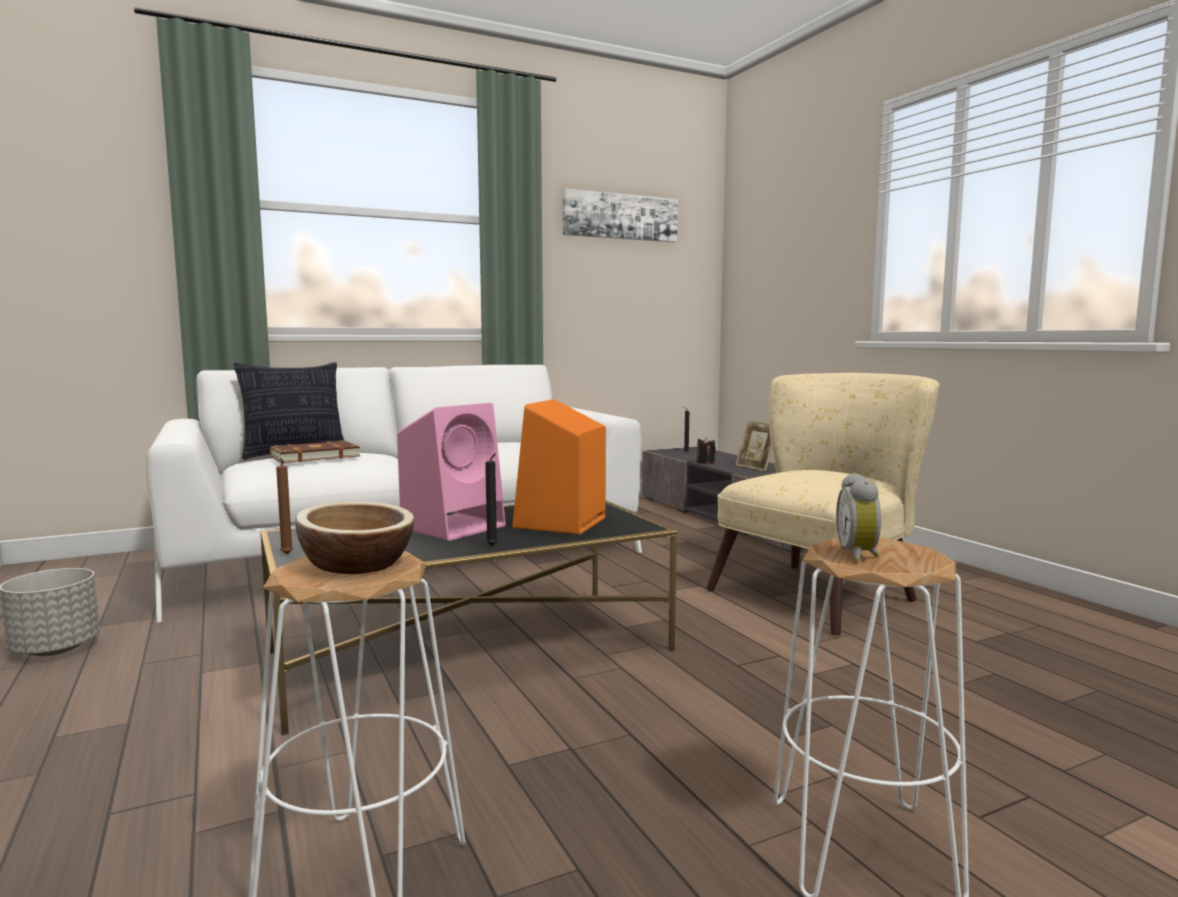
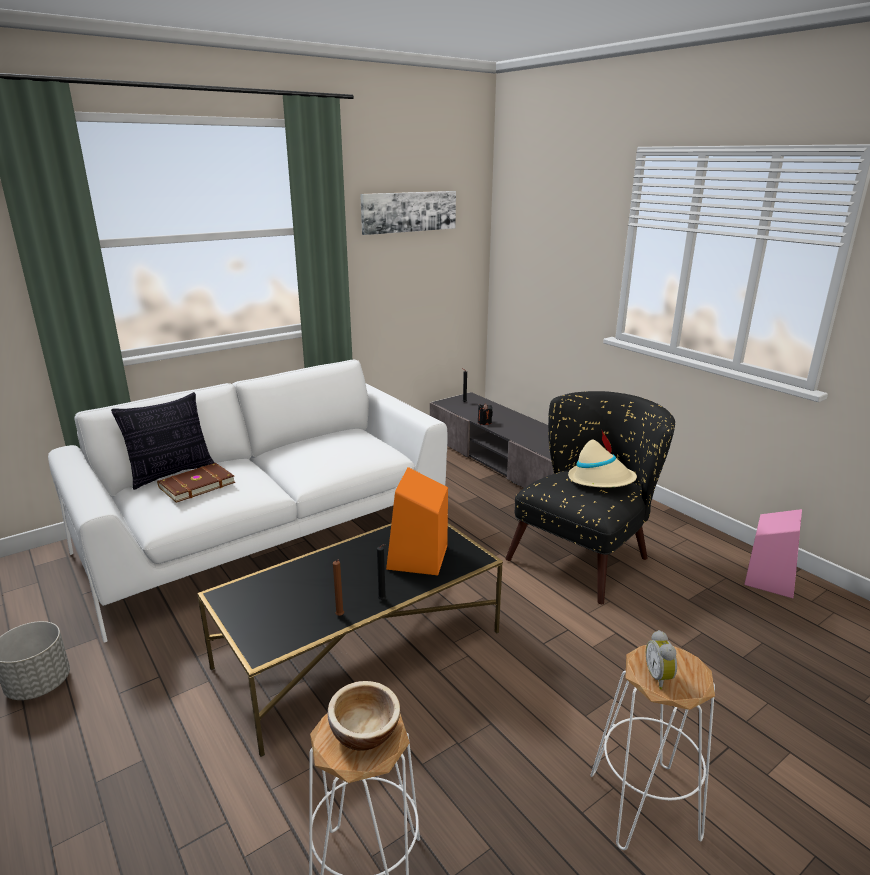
camera: 10 degrees left, 15 degrees up
brown candle [276,458,293,554] -> brown candle moved to [333,559,344,616]
pink speaker [397,403,506,541] -> pink speaker moved to [744,509,802,598]
beige armchair [706,373,939,636] -> black armchair [505,391,675,604]
picture frame [736,420,772,471] -> none
none -> beige hat [568,431,637,488]

